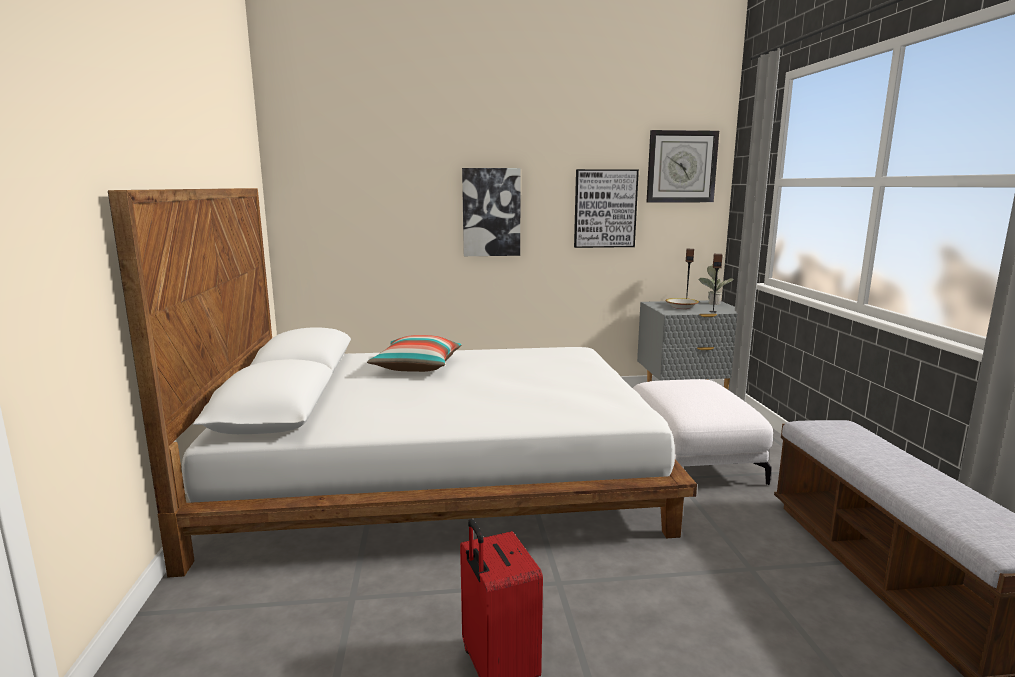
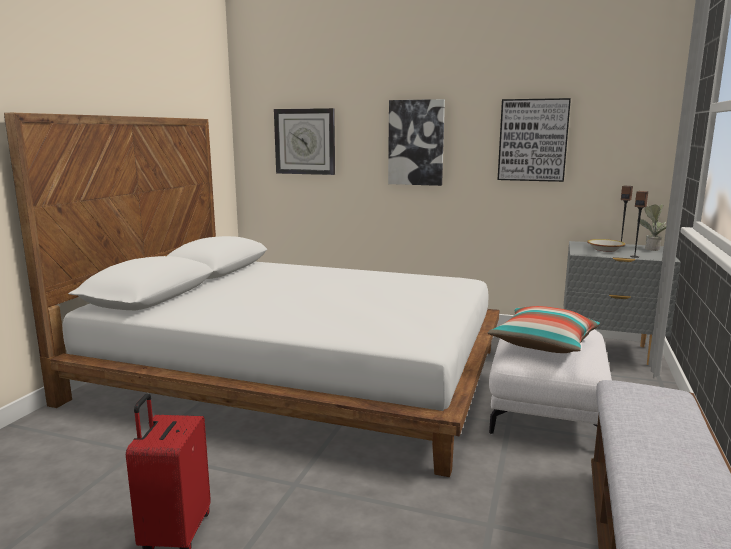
camera: 25 degrees right, 0 degrees up
pillow [367,335,462,372] -> pillow moved to [487,306,600,353]
wall clock [646,130,719,203] -> wall clock moved to [274,108,335,175]

